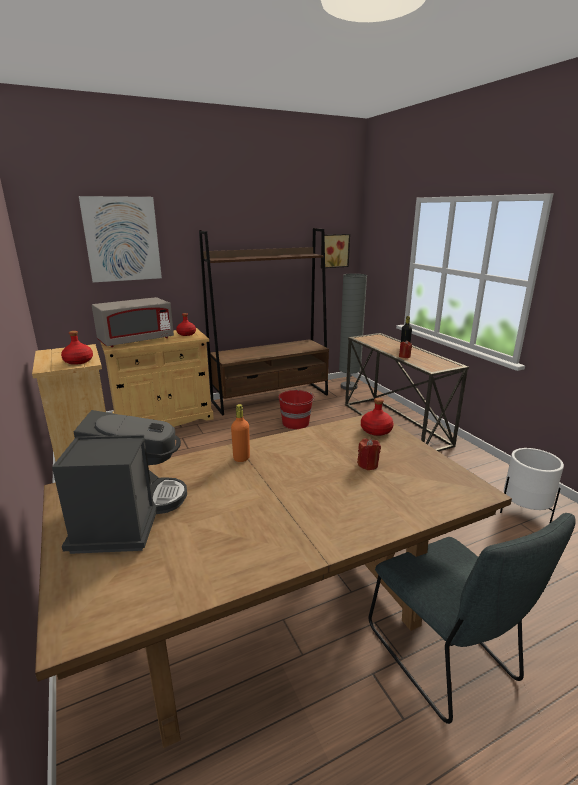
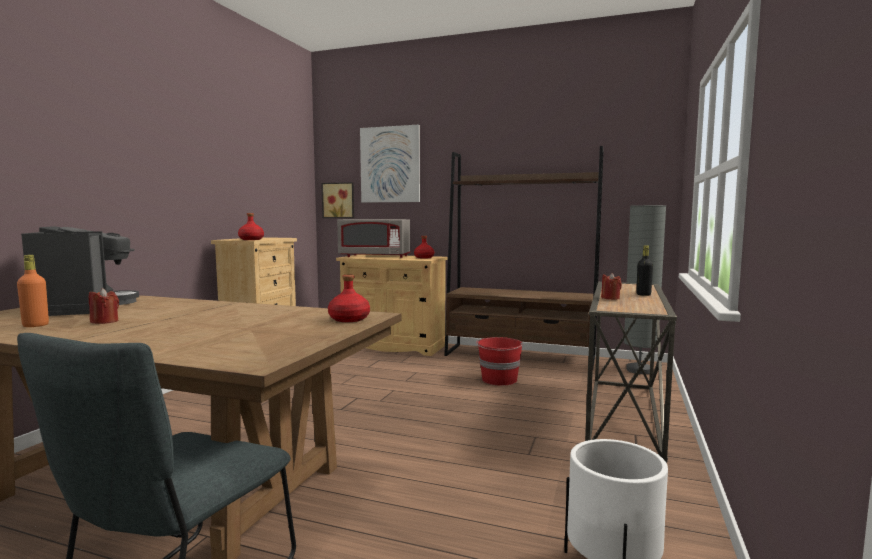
camera: 45 degrees right, 15 degrees down
coffee machine [52,410,187,554] -> coffee machine turned 60 degrees counterclockwise [21,226,139,316]
orange bottle [231,404,250,462] -> orange bottle moved to [17,255,49,327]
picture [321,234,350,268] -> picture moved to [321,182,354,218]
red candle [357,439,381,470] -> red candle moved to [89,288,119,324]

